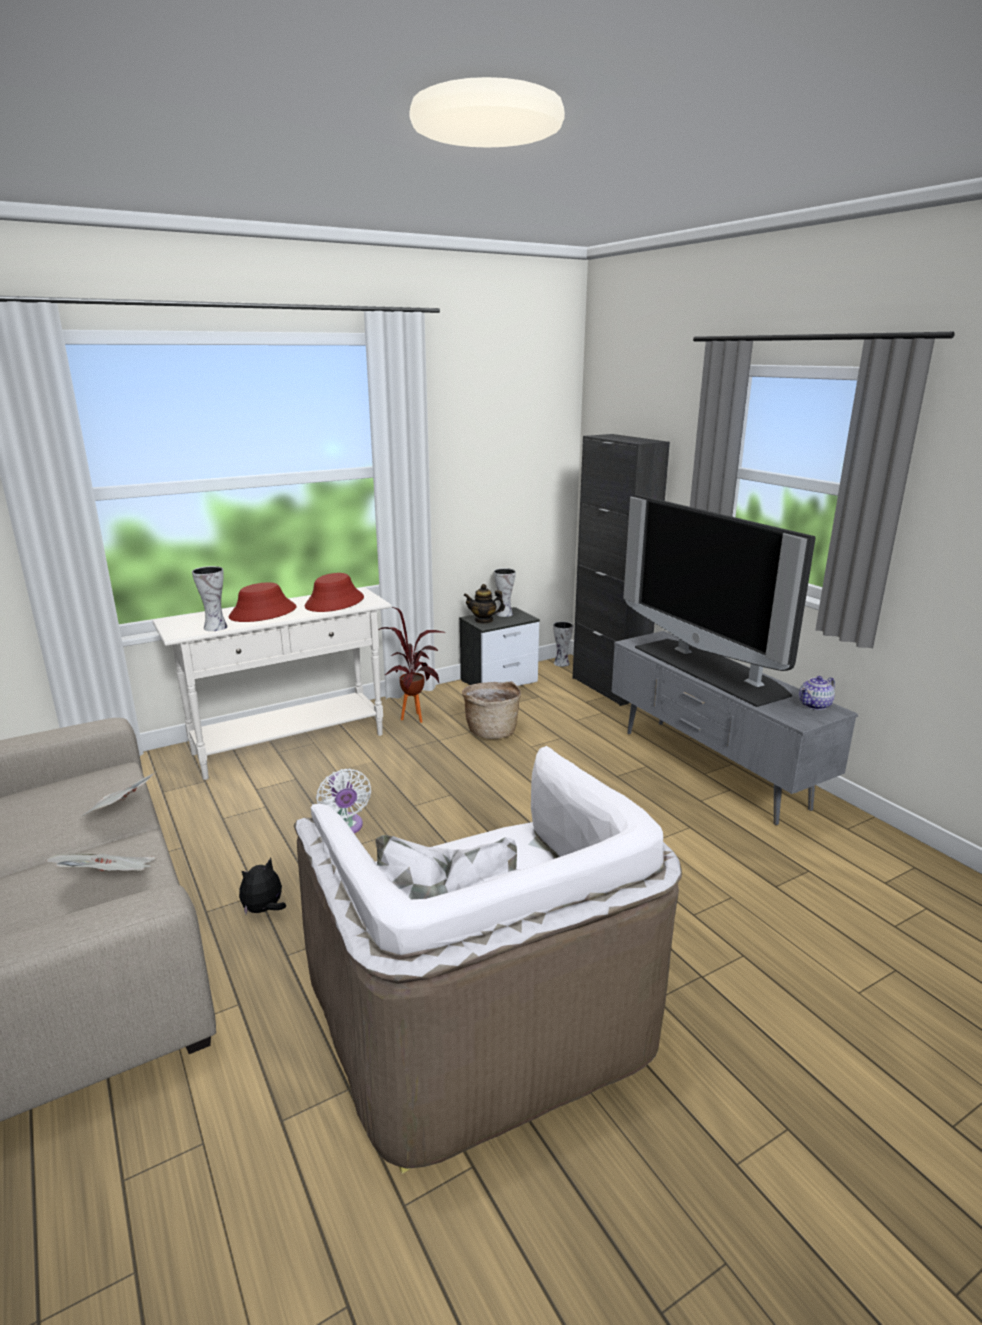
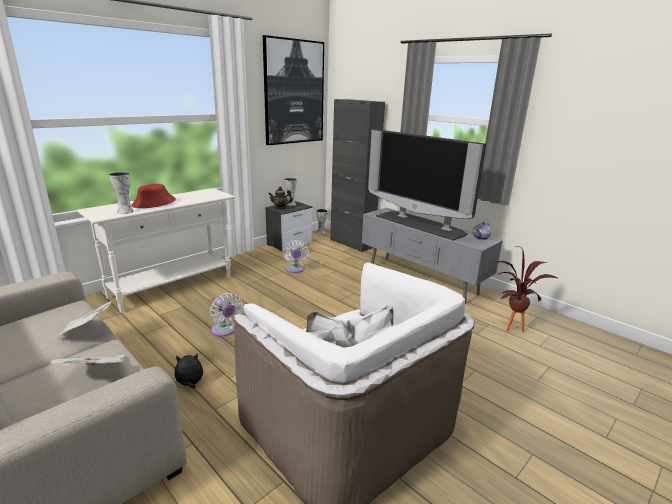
camera: 15 degrees left, 0 degrees up
plush toy [239,858,286,915] -> plush toy turned 45 degrees clockwise [173,353,203,389]
red hat [305,573,364,612] -> none
potted plant [378,607,446,723] -> potted plant moved to [491,246,559,332]
basket [462,681,521,739] -> white fan [283,240,309,273]
none -> picture [263,35,324,145]

